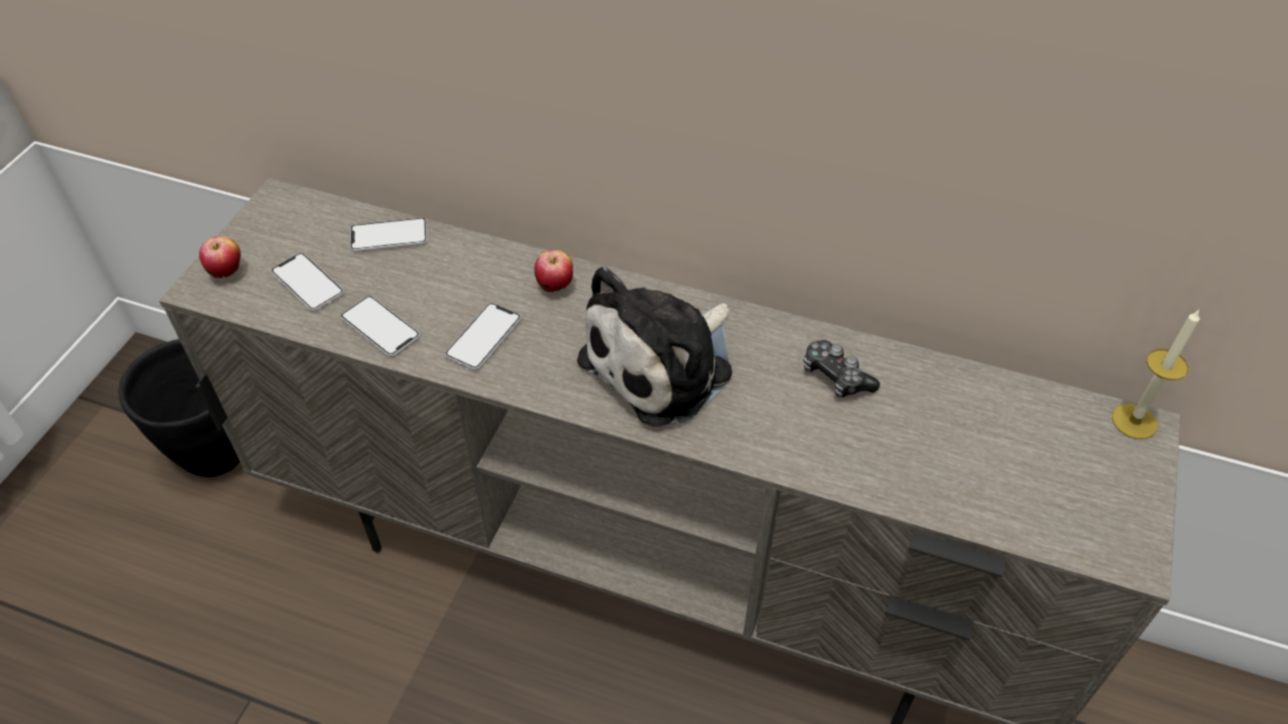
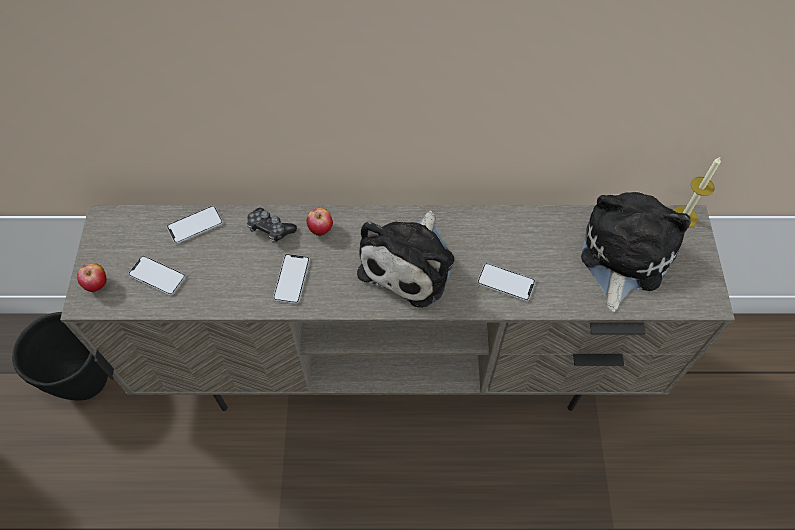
camera: 20 degrees left, 10 degrees up
phone [340,296,420,357] -> phone moved to [477,263,535,301]
game controller [803,340,880,398] -> game controller moved to [247,208,297,243]
none -> plush toy [581,191,691,312]

